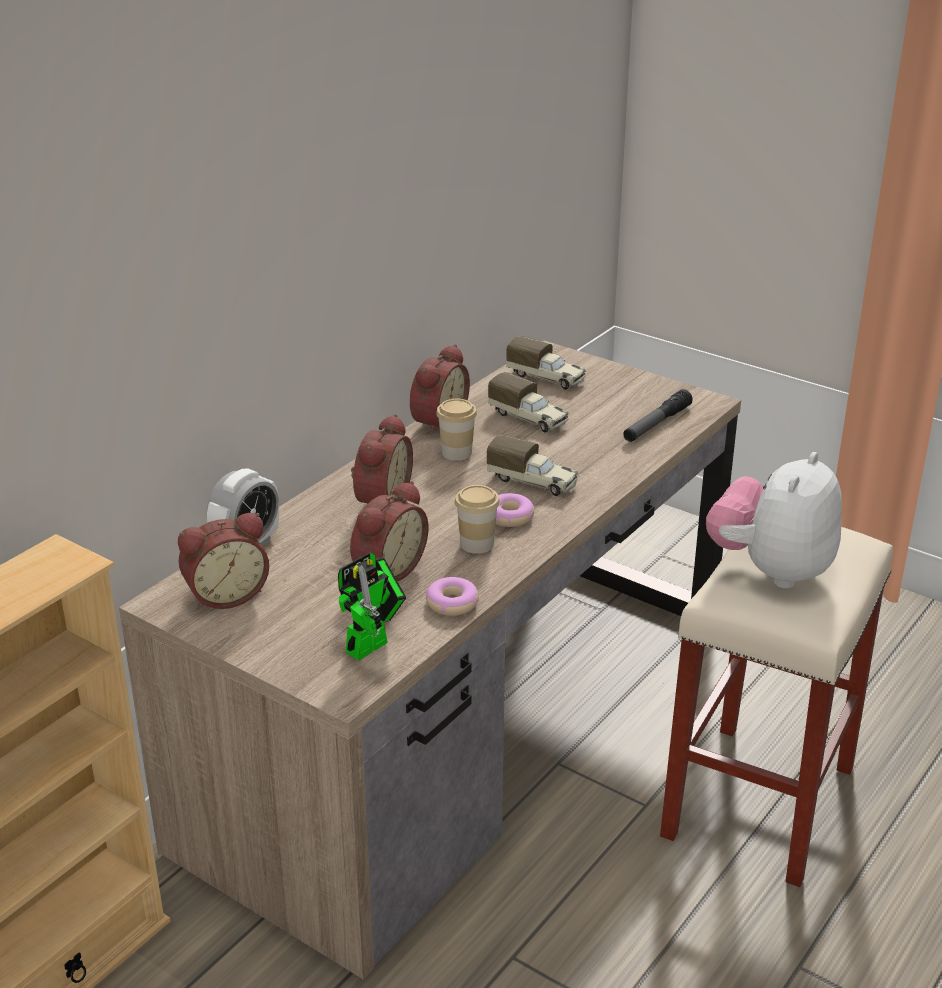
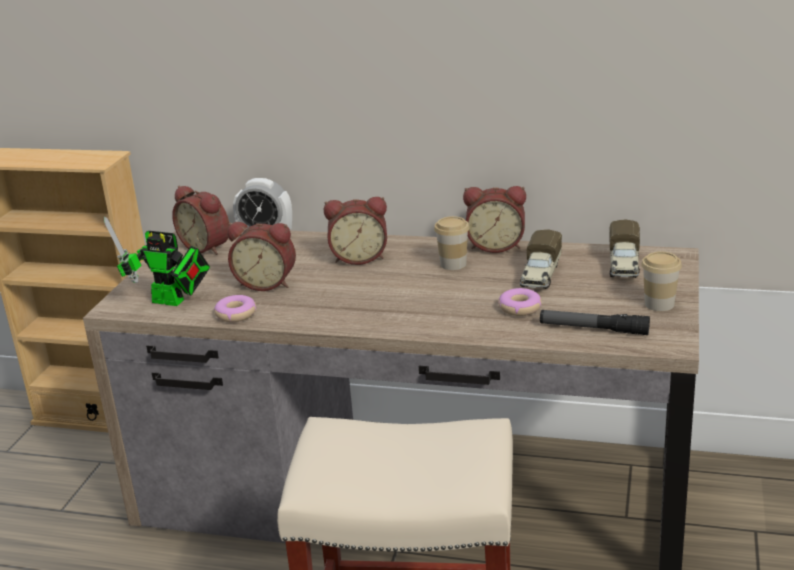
camera: 70 degrees right, 5 degrees down
cup [455,485,500,554] -> cup moved to [641,252,682,311]
toy truck [487,434,578,496] -> none
donut [496,493,534,527] -> donut moved to [498,288,542,316]
plush toy [706,452,842,588] -> none

